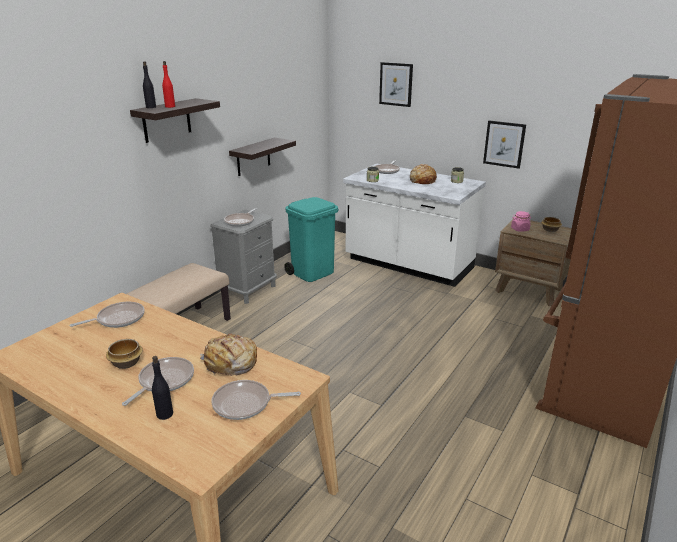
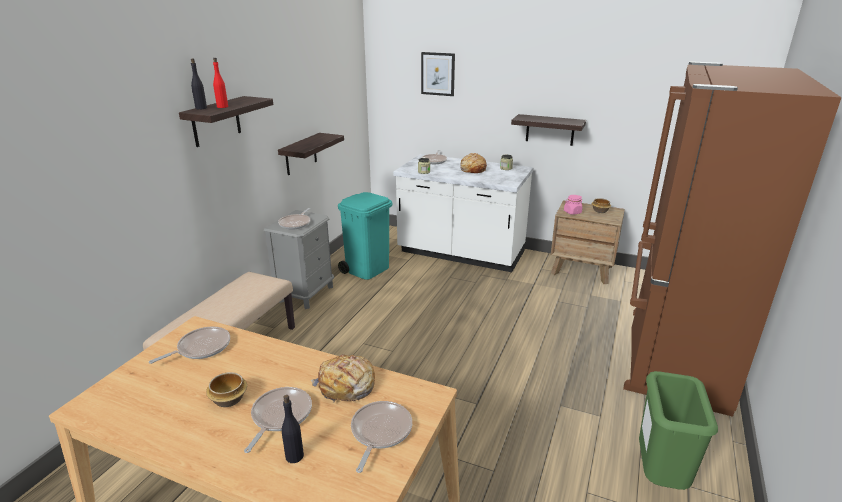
camera: 10 degrees left, 0 degrees up
frying pan [212,380,301,420] -> frying pan turned 120 degrees clockwise [351,401,412,473]
picture [483,121,526,169] -> shelf [511,114,586,146]
none -> green trash can [639,371,718,490]

